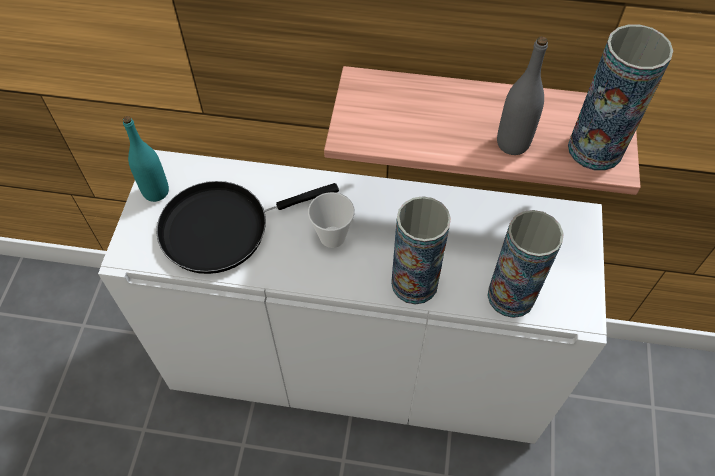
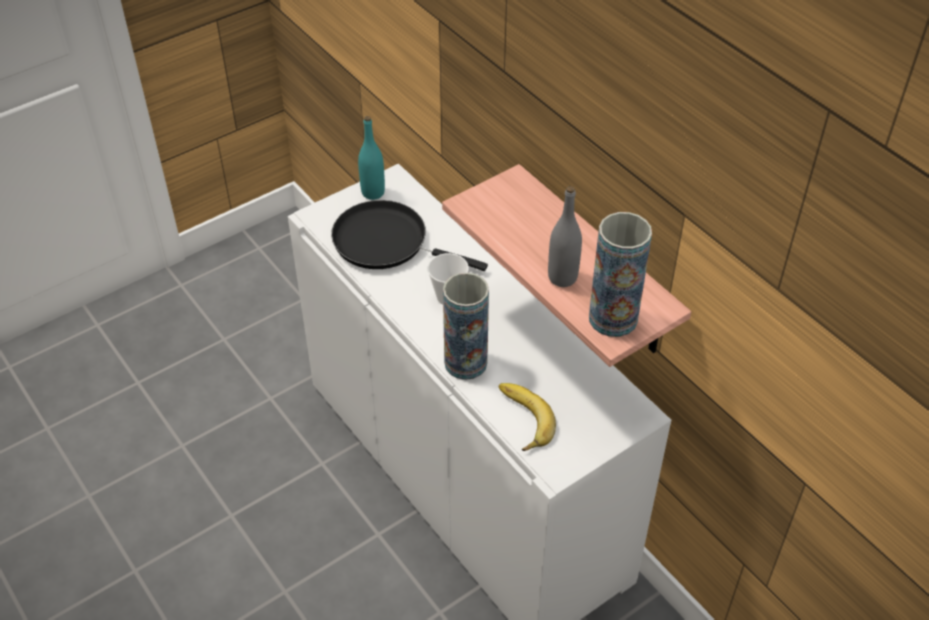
camera: 45 degrees right, 10 degrees down
vase [487,210,564,318] -> banana [499,383,556,451]

